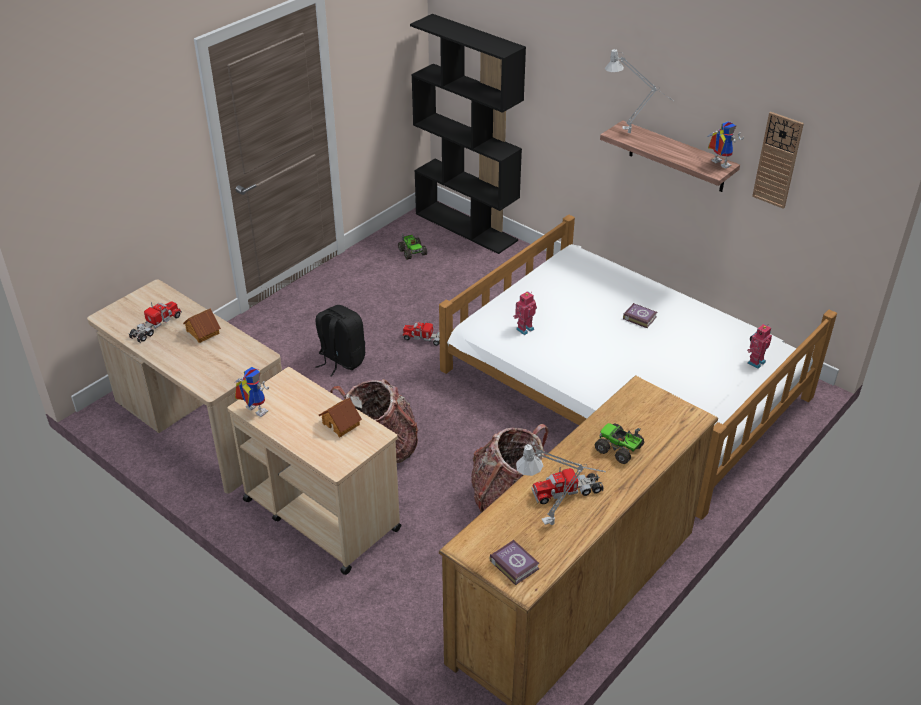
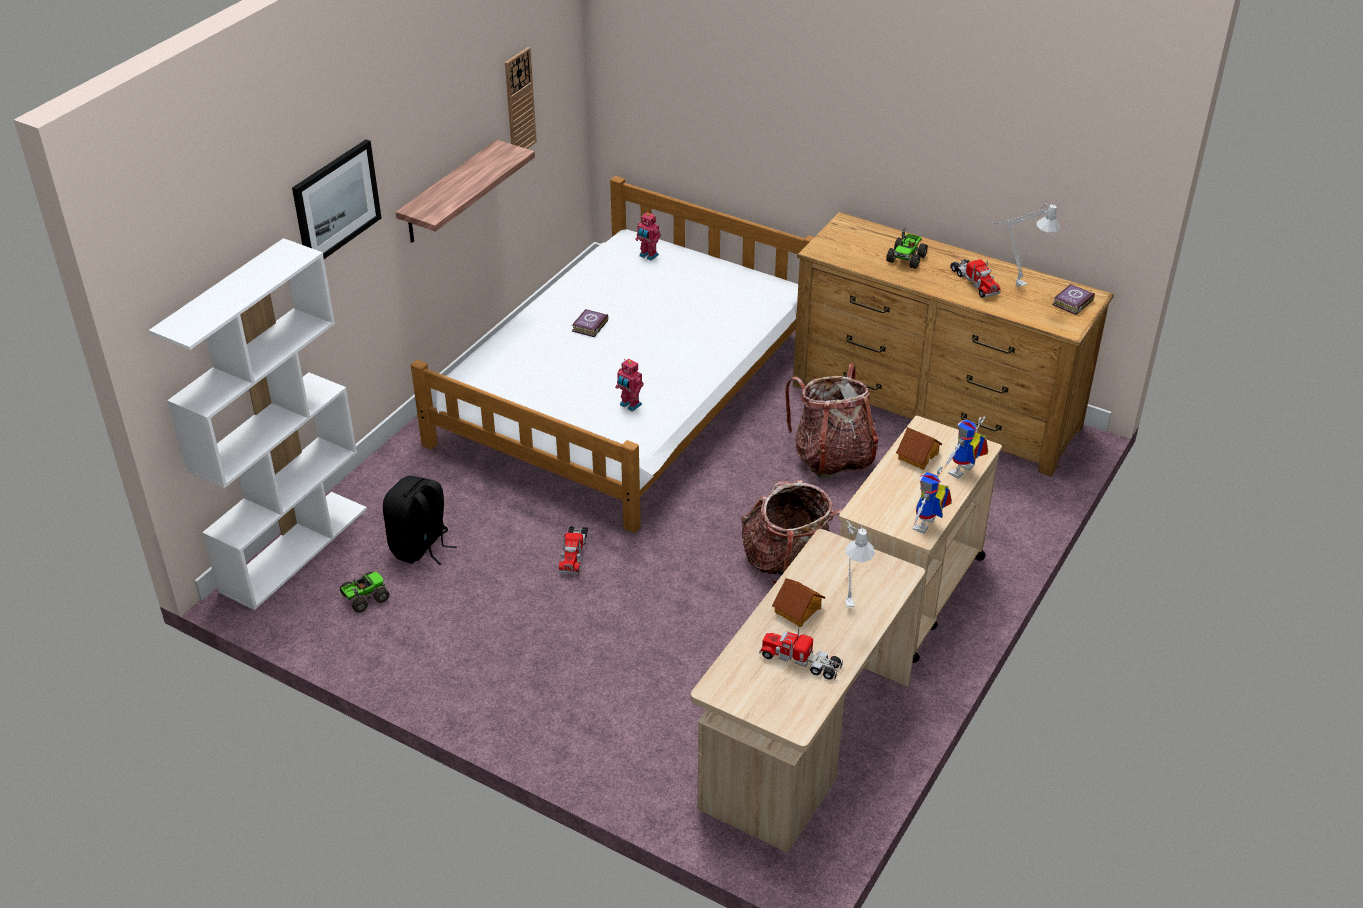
camera: 100 degrees left, 0 degrees up
black backpack [316,305,365,377] -> black backpack moved to [383,475,457,565]
black bookcase [410,14,526,254] -> white bookcase [149,238,367,610]
grey table lamp [605,49,672,133] -> grey table lamp moved to [845,520,875,607]
toy robot [705,121,744,169] -> toy robot moved to [945,417,988,479]
none -> picture [292,139,381,259]

